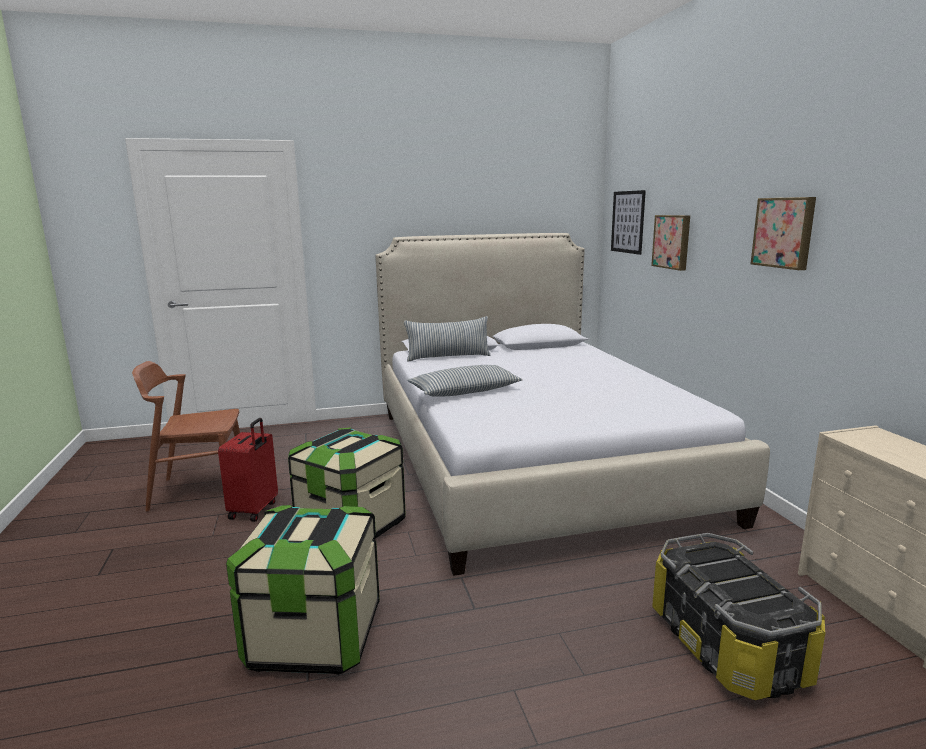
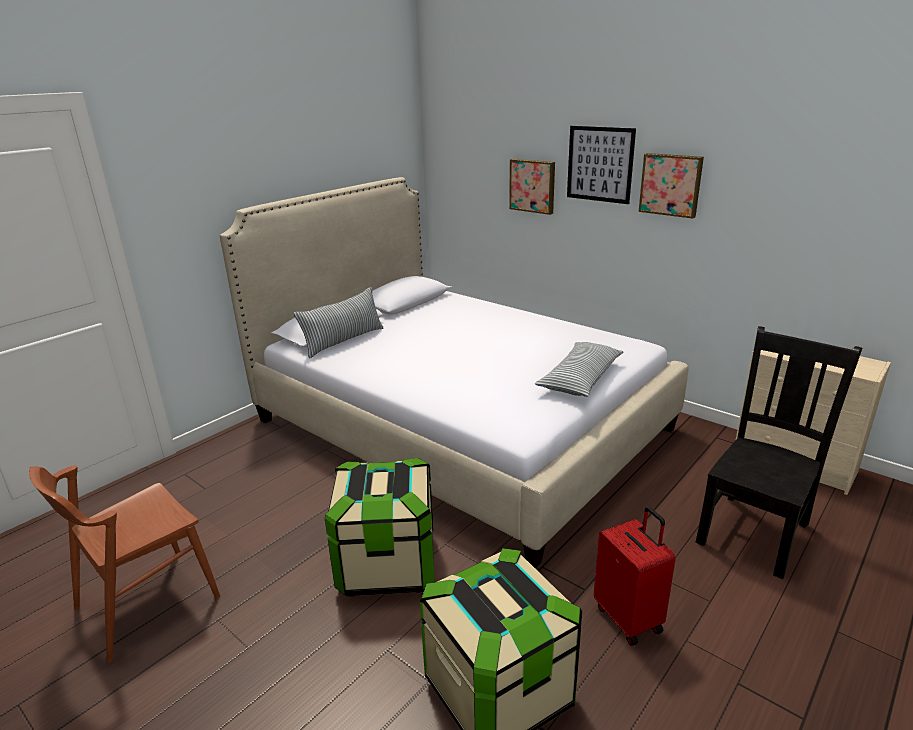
camera: 35 degrees left, 10 degrees up
red suitcase [218,418,278,522] -> red suitcase moved to [594,506,676,646]
pillow [407,365,523,397] -> pillow moved to [535,342,623,397]
picture [611,190,646,255] -> picture moved to [567,126,636,204]
storage box [652,533,826,700] -> black chair [695,326,862,579]

